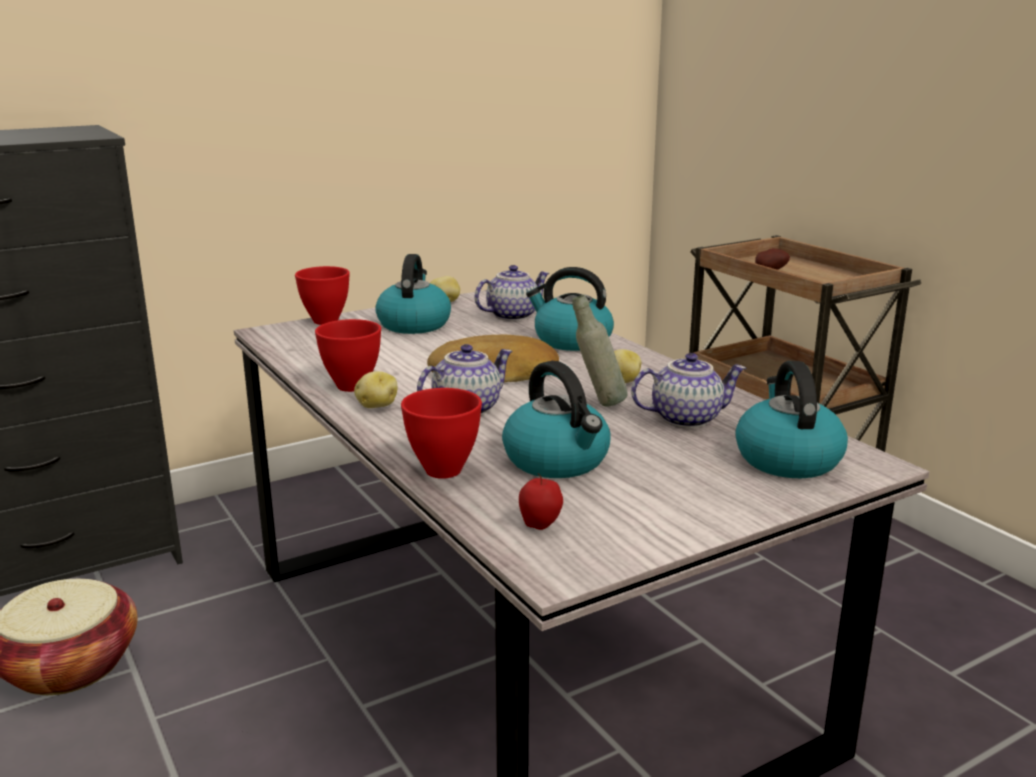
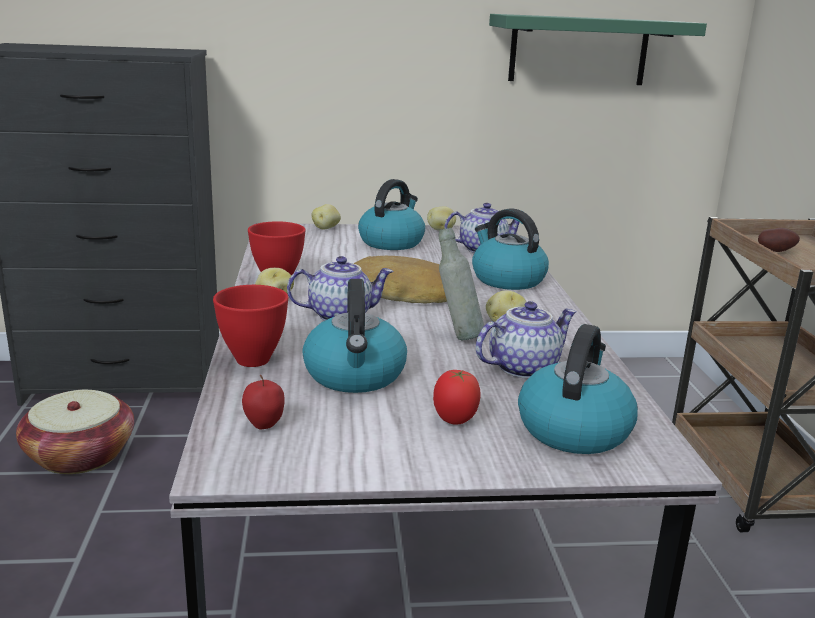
camera: 25 degrees right, 0 degrees up
red bowl [295,266,350,325] -> potato [312,204,341,230]
teapot [631,353,747,428] -> teapot turned 45 degrees counterclockwise [476,301,576,379]
none -> tomato [433,370,481,425]
none -> green shelf [489,14,707,85]

